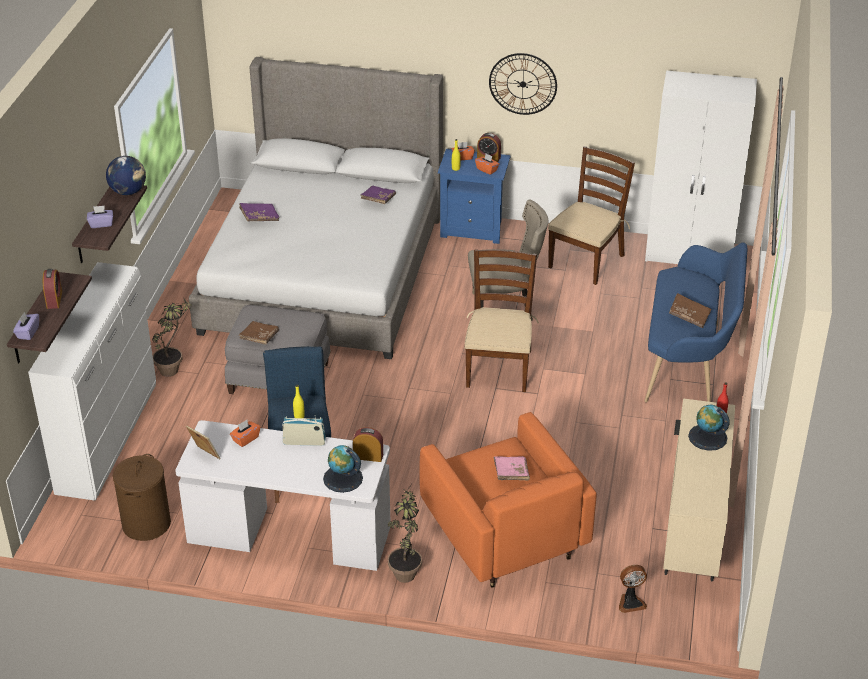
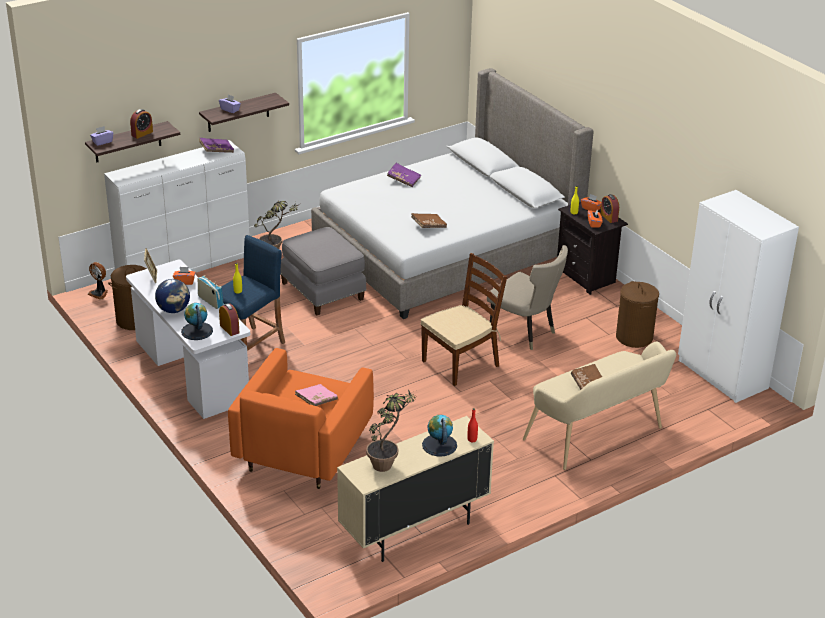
camera: 45 degrees right, 5 degrees down
globe [106,156,146,195] -> globe moved to [155,279,190,313]
brown book [239,321,279,345] -> brown book moved to [411,213,447,228]
purple book [360,185,396,204] -> purple book moved to [199,138,234,153]
potted plant [387,482,422,583] -> potted plant moved to [366,389,418,472]
blue nightstand [438,149,511,244] -> black nightstand [557,202,628,295]
wall clock [489,53,557,115] -> none
brown chair [548,146,635,285] -> brown laundry basket [616,281,659,348]
fan [619,565,647,613] -> fan moved to [87,262,108,300]
blue bench [645,242,747,402] -> beige bench [523,342,676,470]

